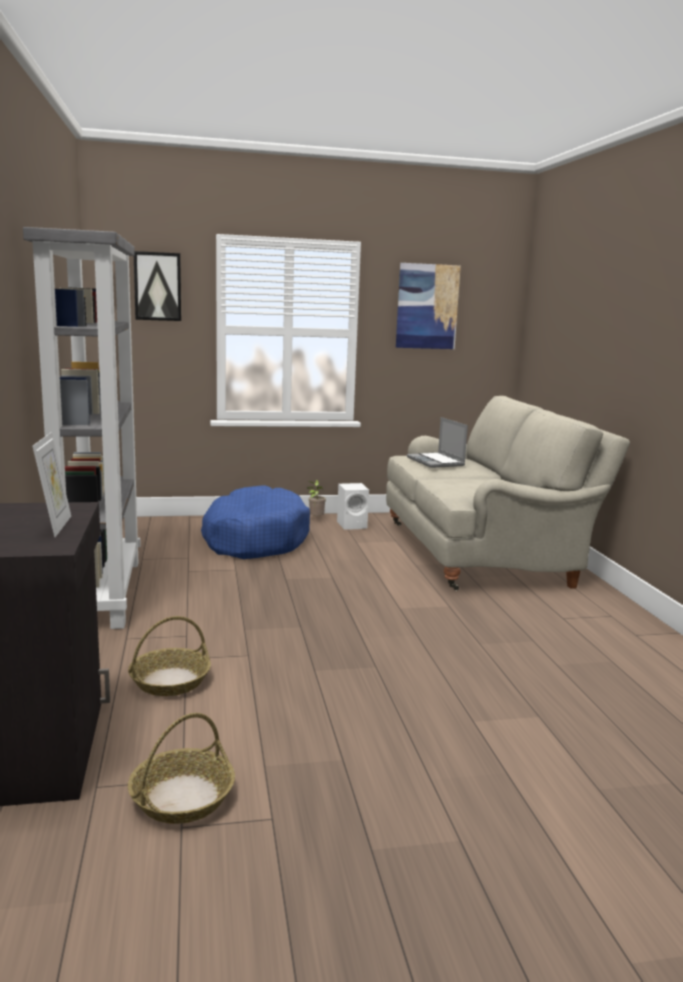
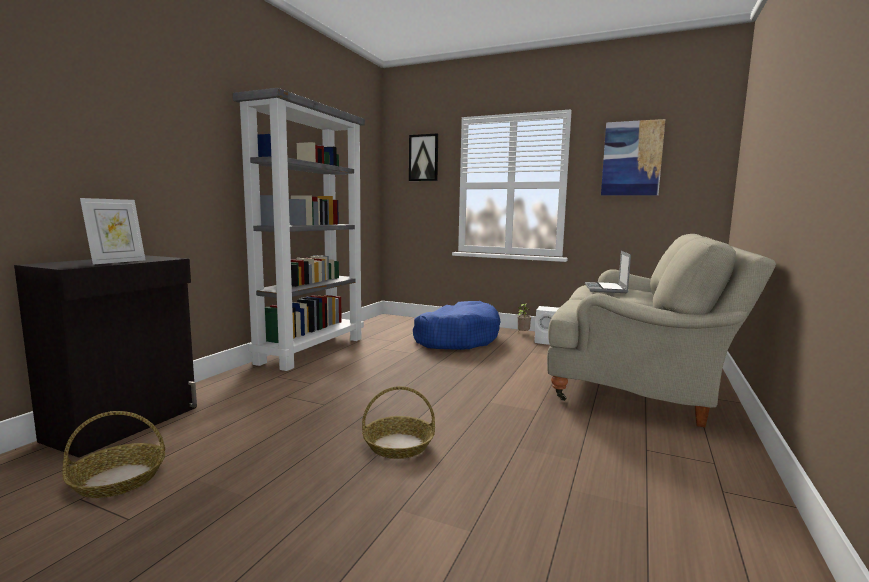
camera: 35 degrees right, 5 degrees down
basket [128,616,211,696] -> basket moved to [362,386,435,459]

